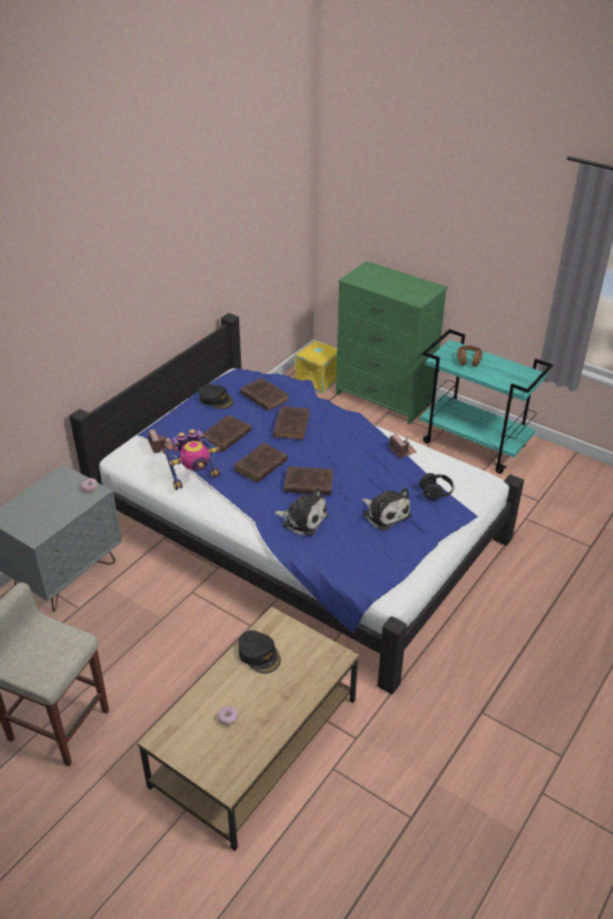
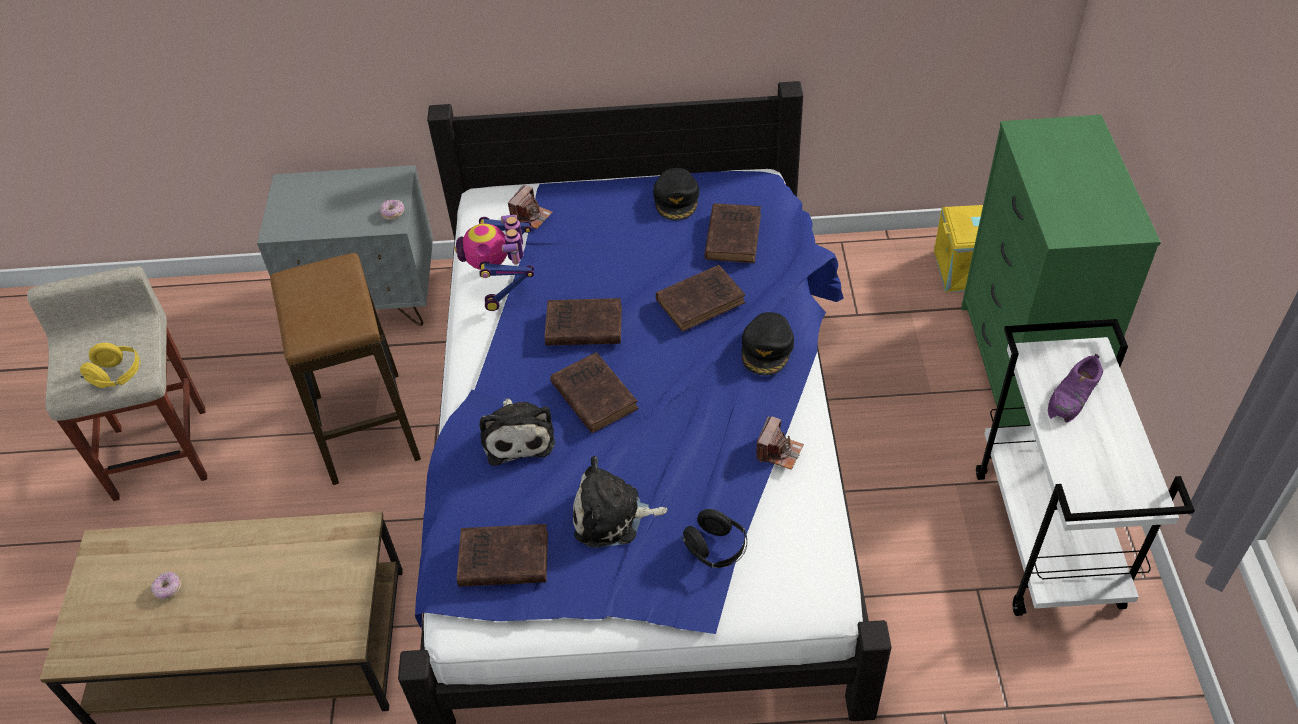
camera: 55 degrees right, 10 degrees up
toy robot [162,429,220,490] -> toy robot turned 60 degrees clockwise [455,215,534,311]
brown book [203,415,251,452] -> brown book moved to [457,524,548,587]
black cap [239,630,281,674] -> black cap moved to [741,312,794,375]
plush toy [362,488,411,531] -> plush toy turned 75 degrees clockwise [573,456,668,548]
turquoise cart [420,329,553,474] -> white cart [976,319,1195,616]
brown headphones [457,346,483,367] -> purple shoe [1048,354,1104,423]
none -> yellow headphones [80,343,141,388]
none -> stool [270,253,421,485]

